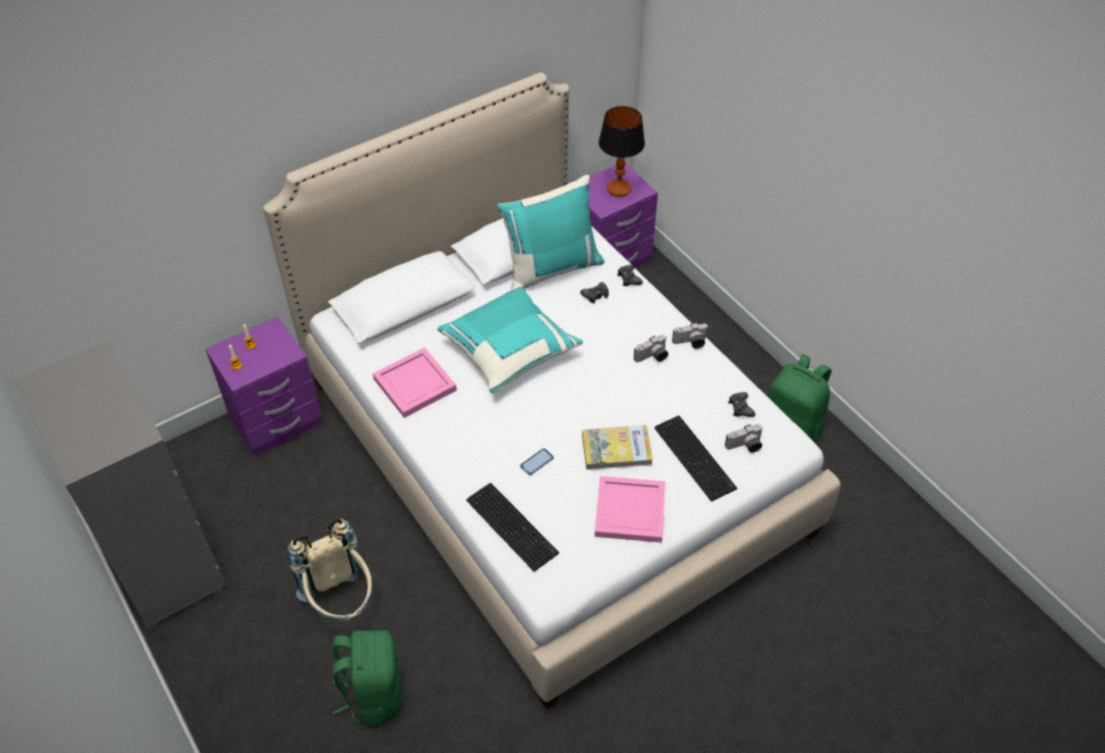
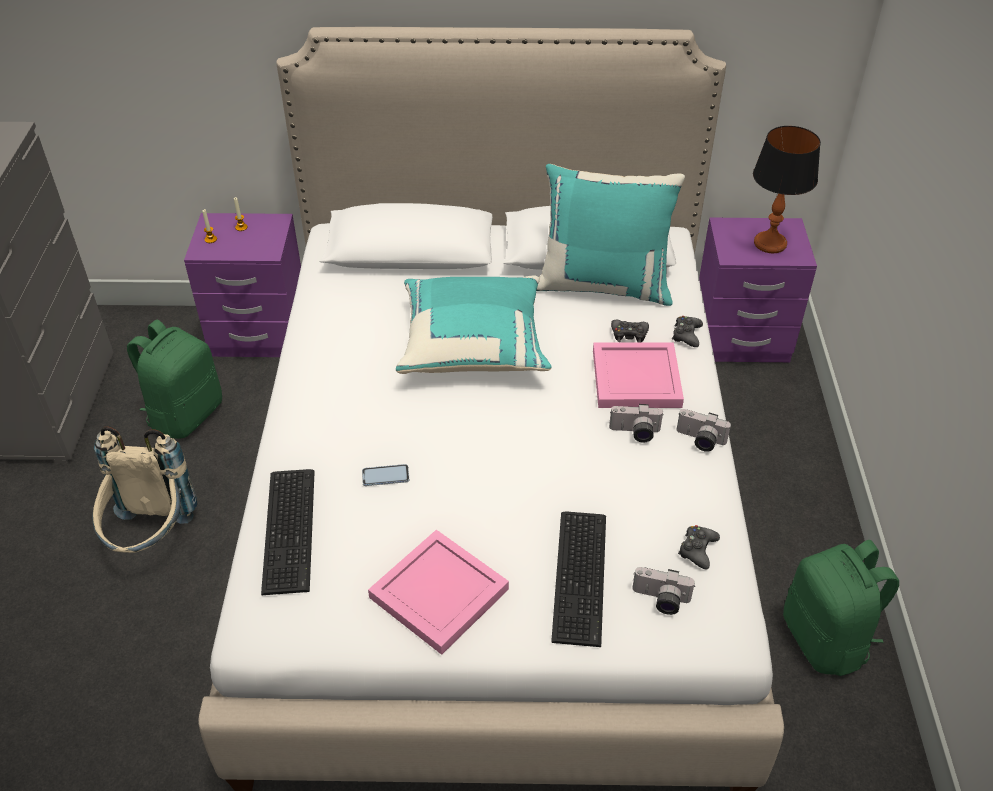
camera: 35 degrees right, 5 degrees down
green backpack [333,630,402,726] -> green backpack moved to [127,320,222,439]
pink tray [373,347,457,418] -> pink tray moved to [593,342,684,408]
book [582,425,653,470] -> none

